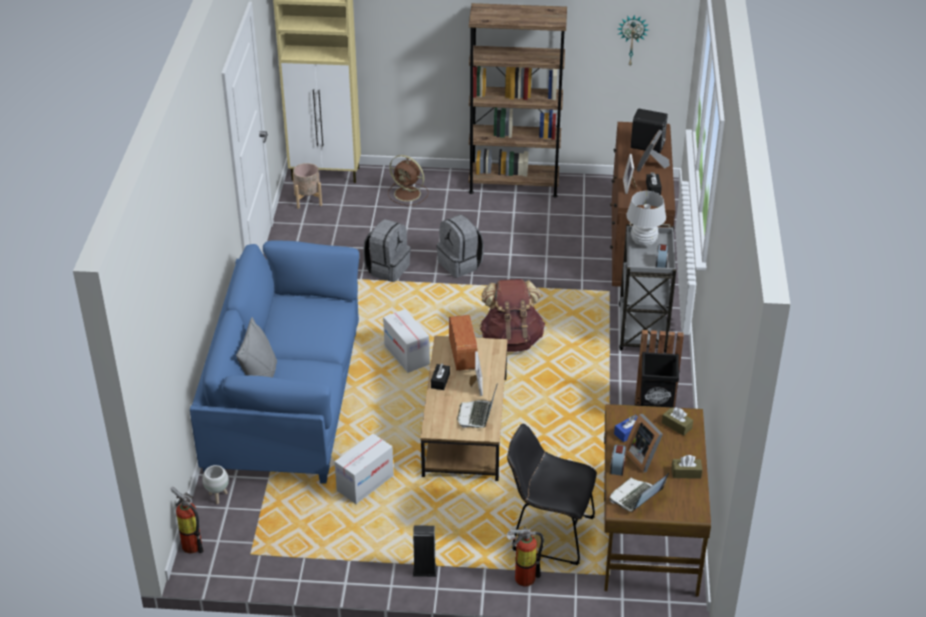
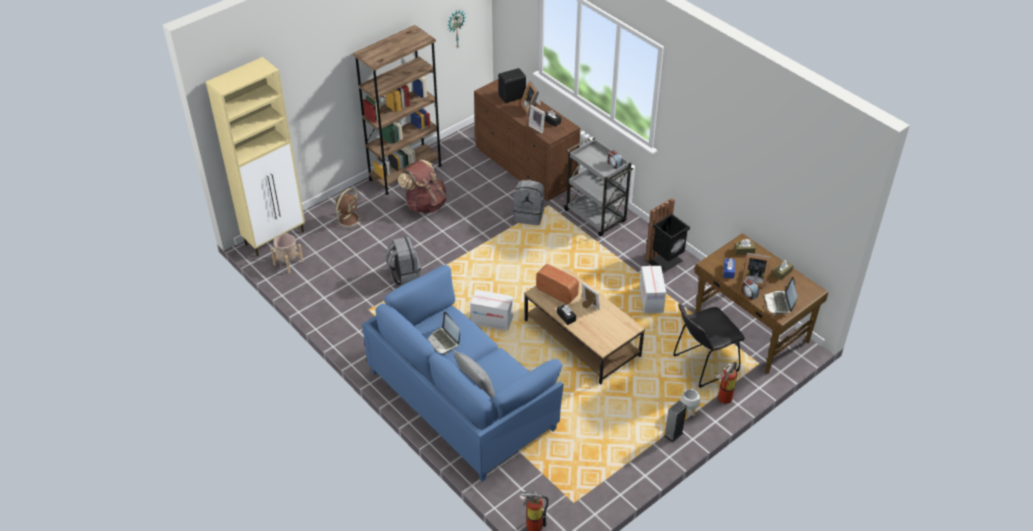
camera: 45 degrees left, 5 degrees up
white planter [202,465,229,504] -> white planter moved to [680,389,700,416]
cardboard box [334,433,394,504] -> cardboard box moved to [640,266,666,313]
brown fan [388,155,428,205] -> brown fan turned 45 degrees counterclockwise [334,188,365,230]
grey backpack [437,214,484,278] -> grey backpack moved to [513,180,544,225]
laptop [457,385,497,428] -> laptop moved to [428,311,460,354]
brown backpack [480,279,545,352] -> brown backpack moved to [398,160,446,213]
white table lamp [626,191,666,247] -> none

